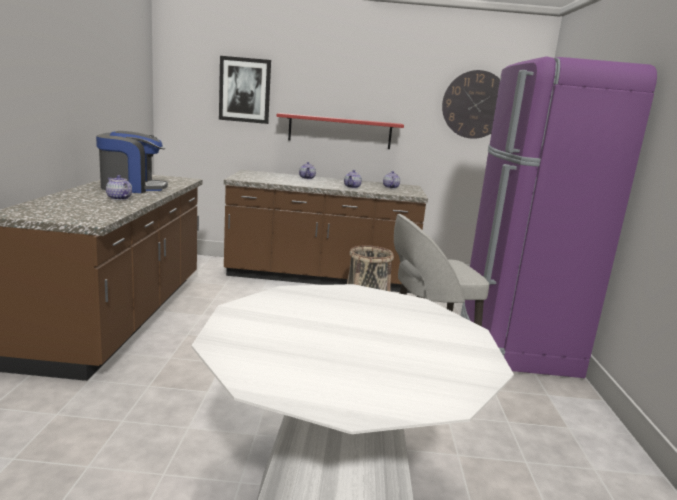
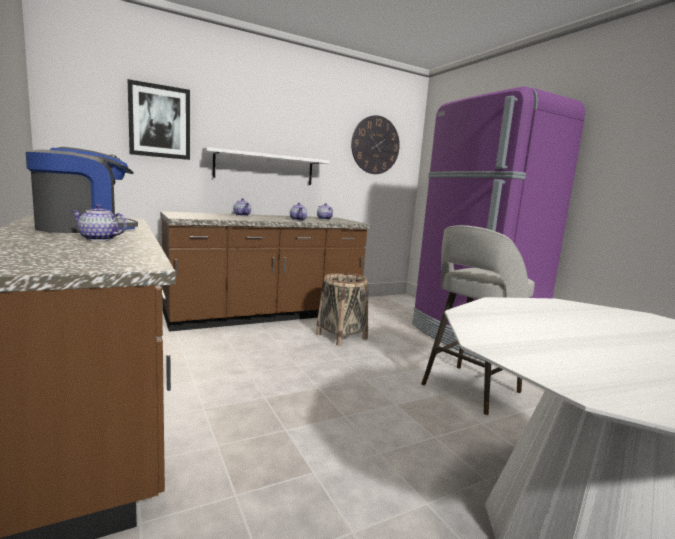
camera: 30 degrees left, 5 degrees down
red shelf [277,113,404,149] -> white shelf [202,147,329,185]

